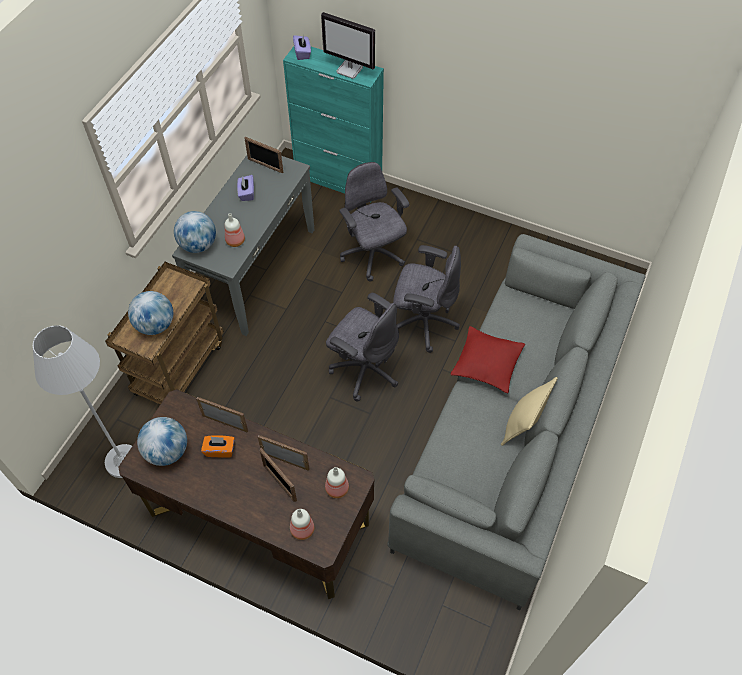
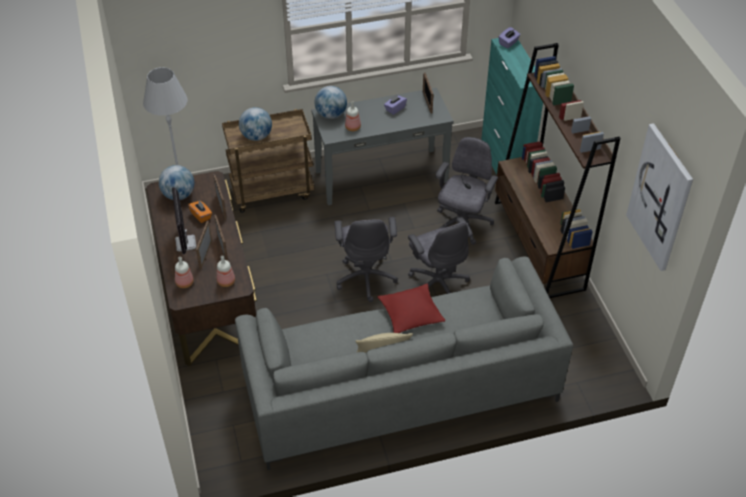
camera: 50 degrees right, 10 degrees down
monitor [321,12,375,79] -> monitor moved to [172,187,197,254]
none -> brown bookcase [495,43,621,298]
none -> picture [626,123,693,271]

